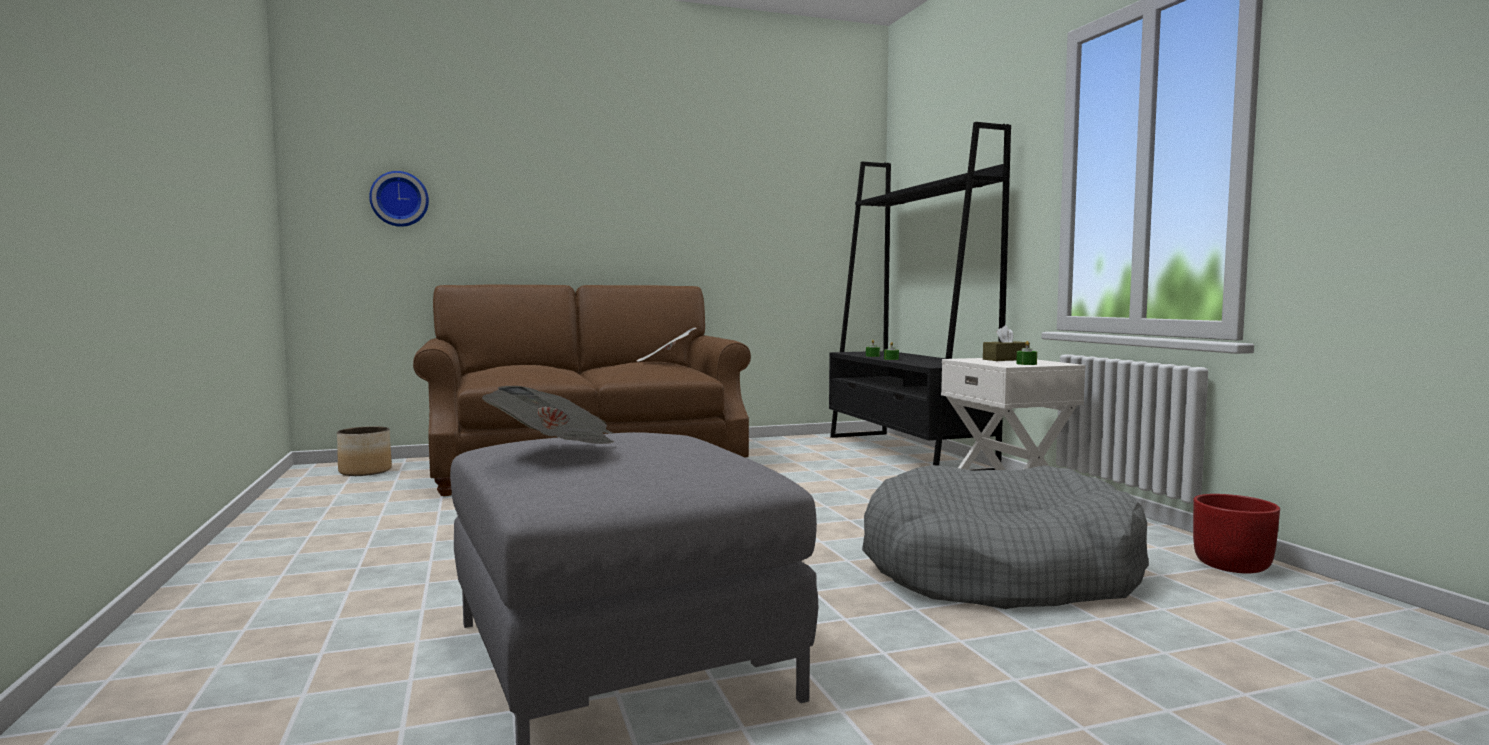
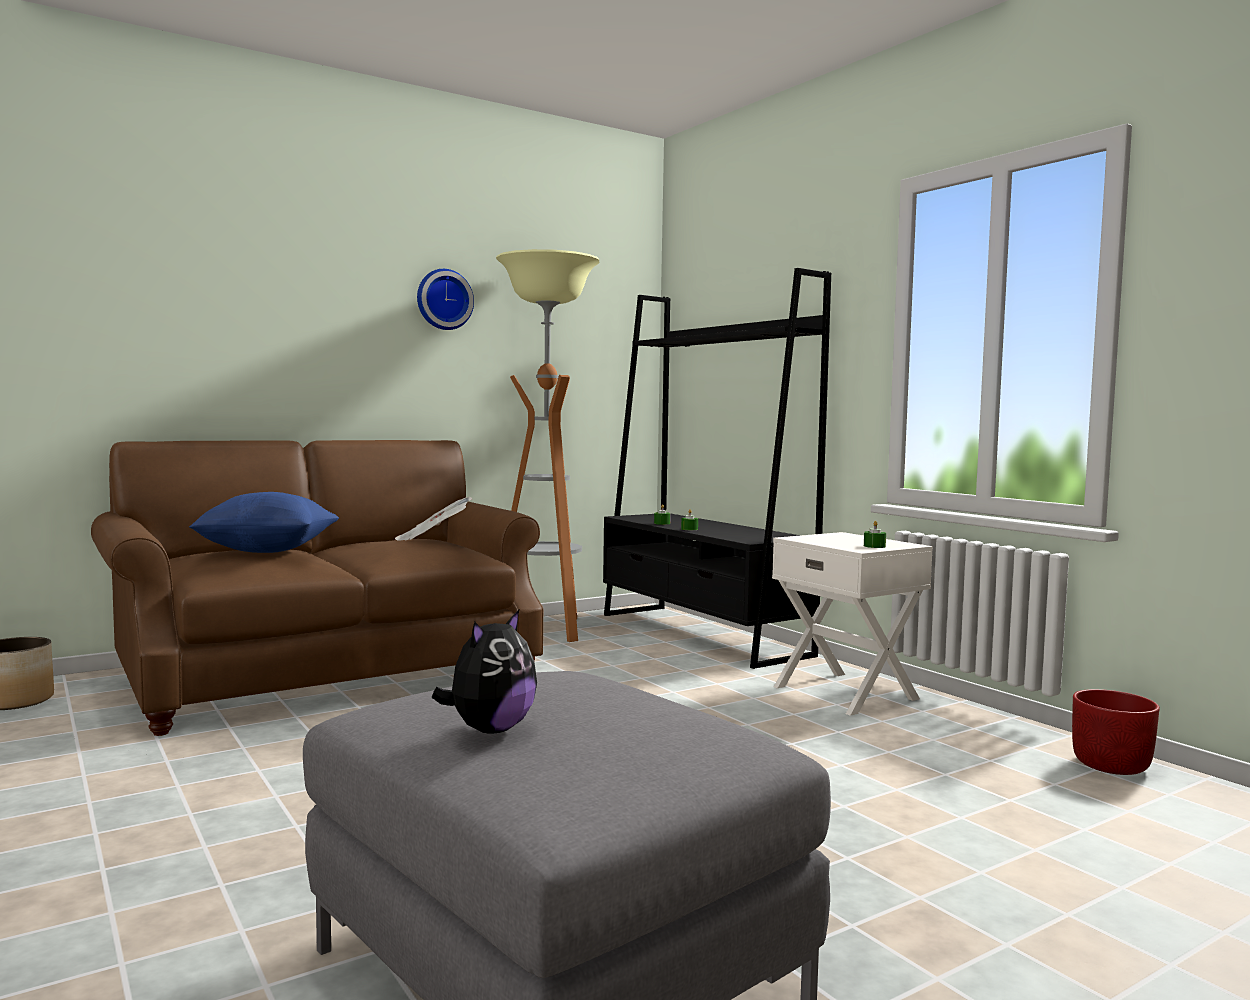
camera: 15 degrees left, 0 degrees up
wall clock [369,171,429,227] -> wall clock moved to [417,269,474,330]
newspaper [482,386,614,444] -> plush toy [432,610,537,734]
grey dog bed [862,465,1149,609] -> none
brown tissue box [983,325,1030,361] -> none
none -> blue pillow [189,492,339,553]
none -> floor lamp [496,249,600,642]

